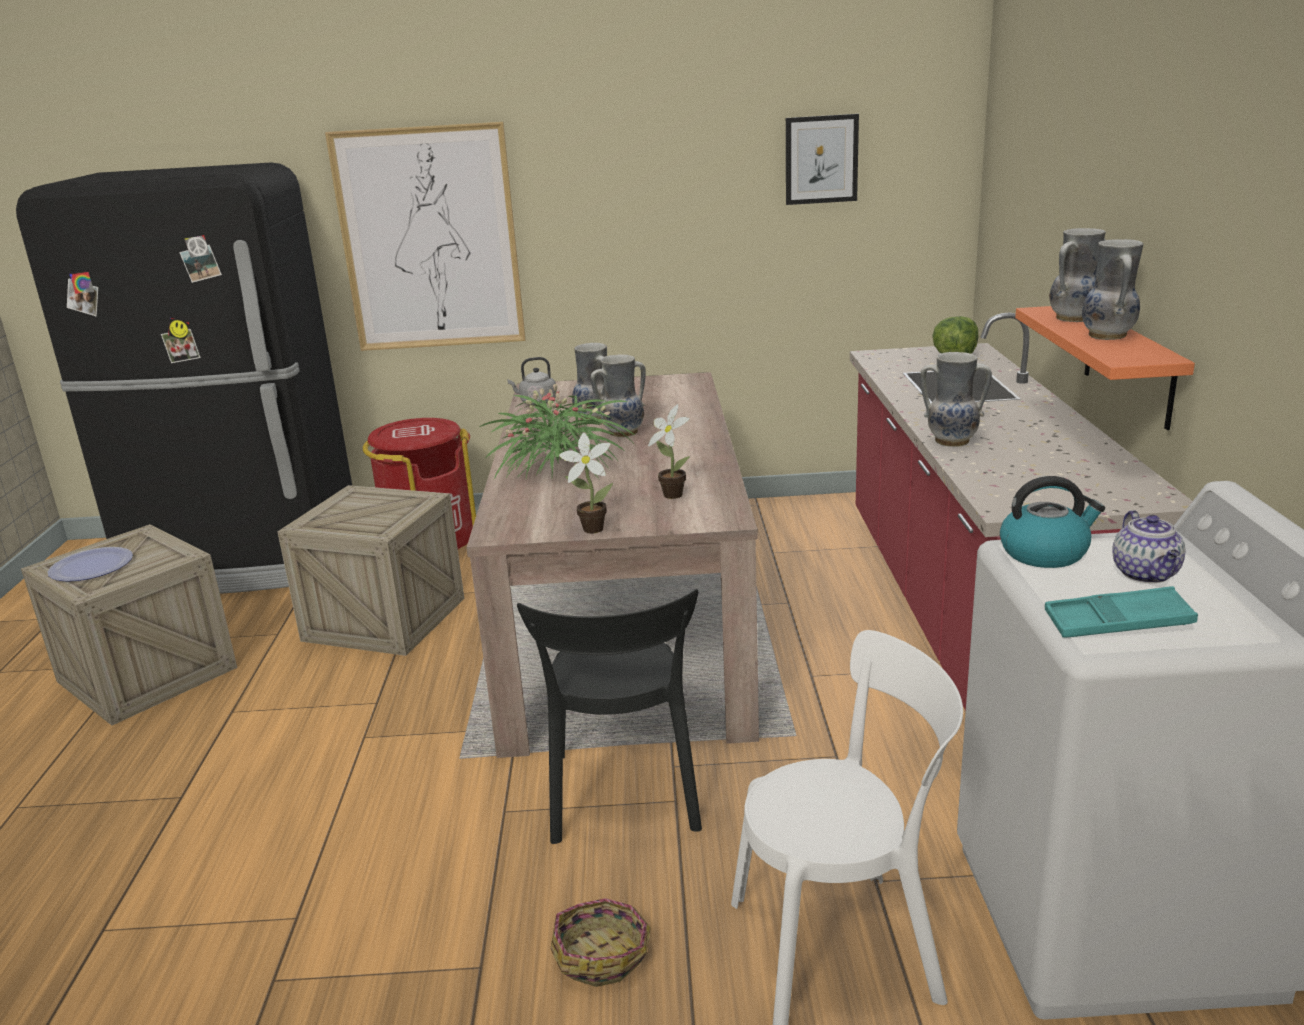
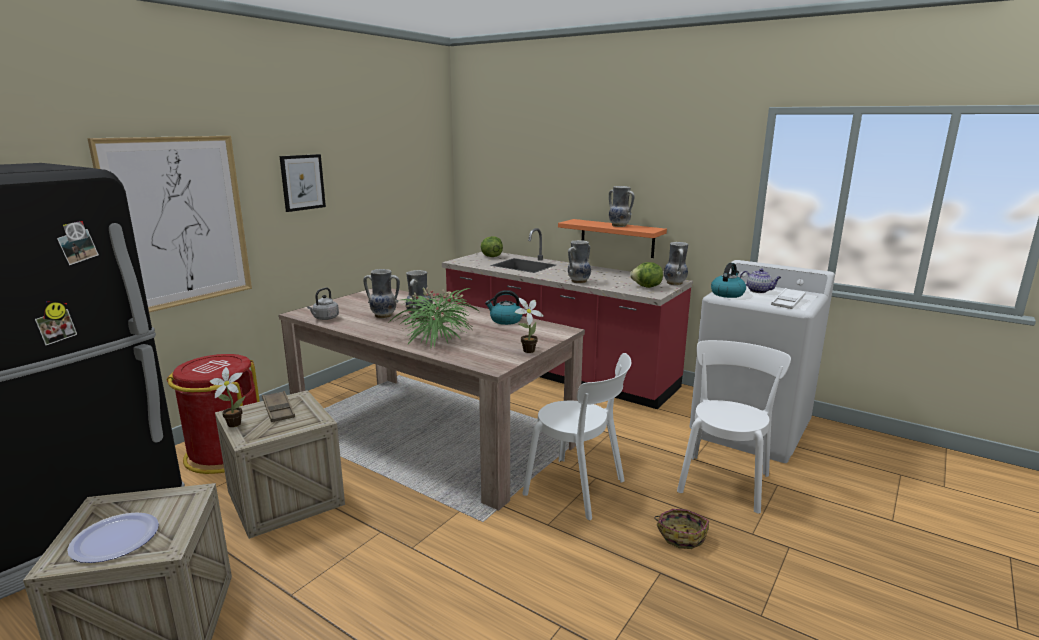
camera: 55 degrees left, 5 degrees down
black chair [517,589,702,844] -> white chair [522,353,631,520]
potted plant [648,404,690,499] -> potted plant moved to [210,367,246,427]
picture [786,114,859,205] -> picture moved to [280,154,326,212]
turquoise tray [1045,586,1198,638] -> white tray [771,288,806,309]
vase [1049,228,1106,322] -> vase moved to [664,242,688,285]
none -> brown tray [262,391,295,422]
none -> kettle [485,290,523,325]
none -> lettuce [630,262,663,288]

